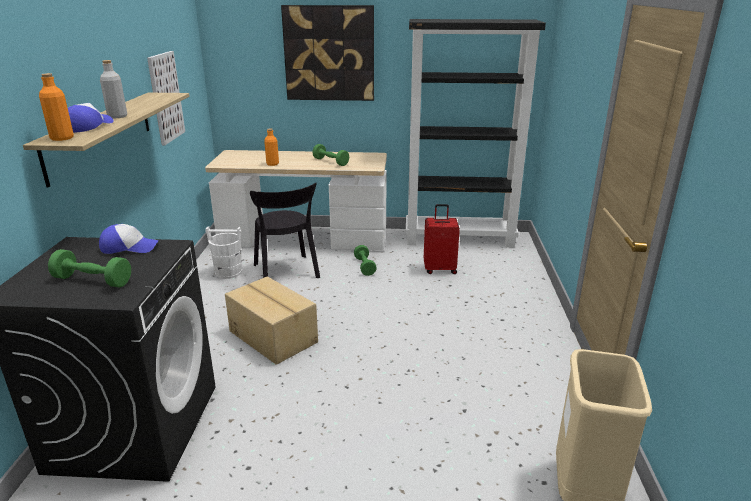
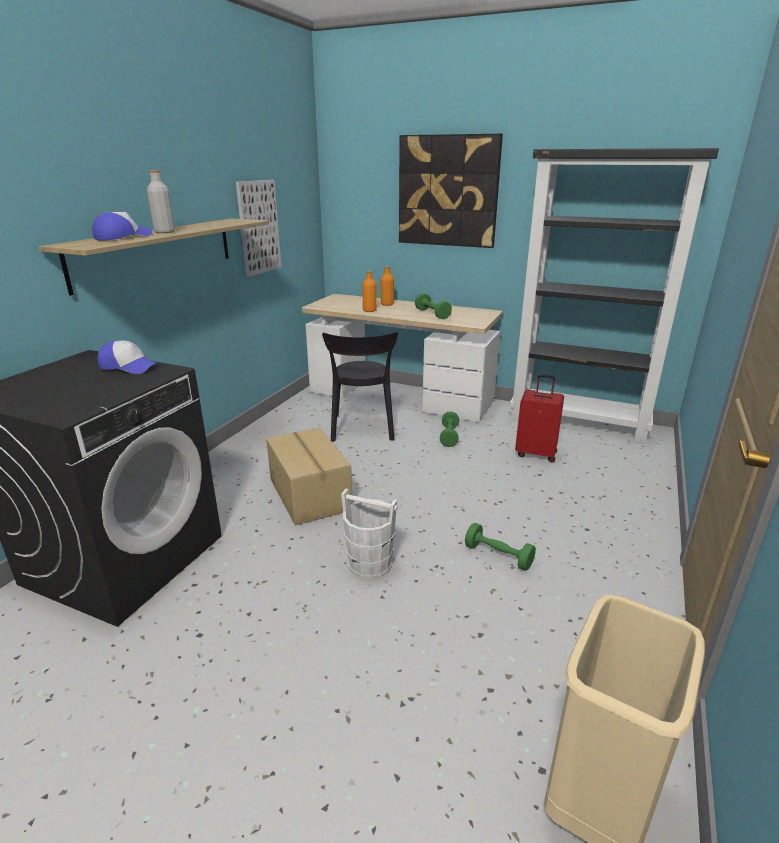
camera: 20 degrees right, 0 degrees up
orange bottle [39,73,74,141] -> orange bottle moved to [381,266,394,306]
green dumbbell [48,249,131,288] -> green dumbbell moved to [465,523,536,571]
white bucket [205,226,242,279] -> white bucket moved to [341,489,398,579]

